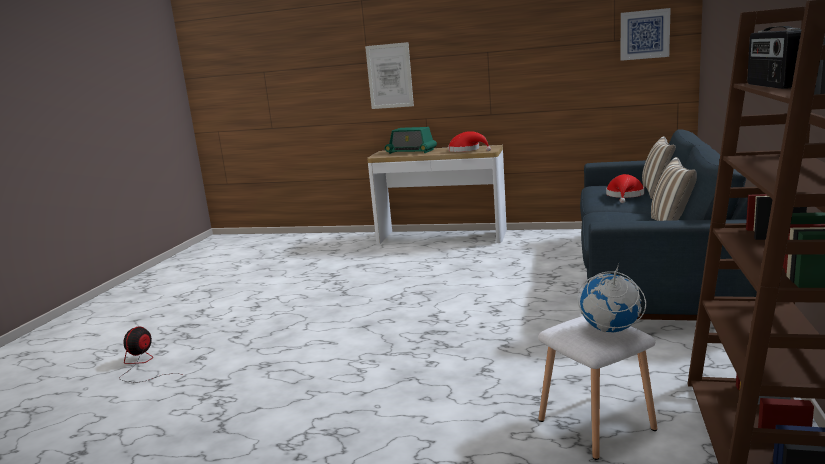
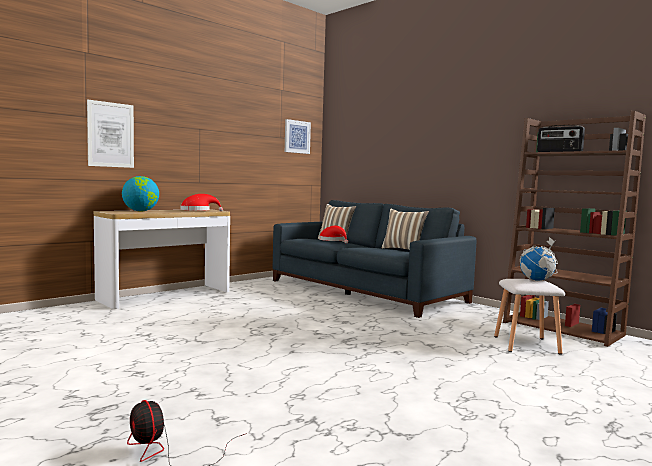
camera: 60 degrees left, 10 degrees down
radio [384,127,437,154] -> globe [122,176,159,212]

